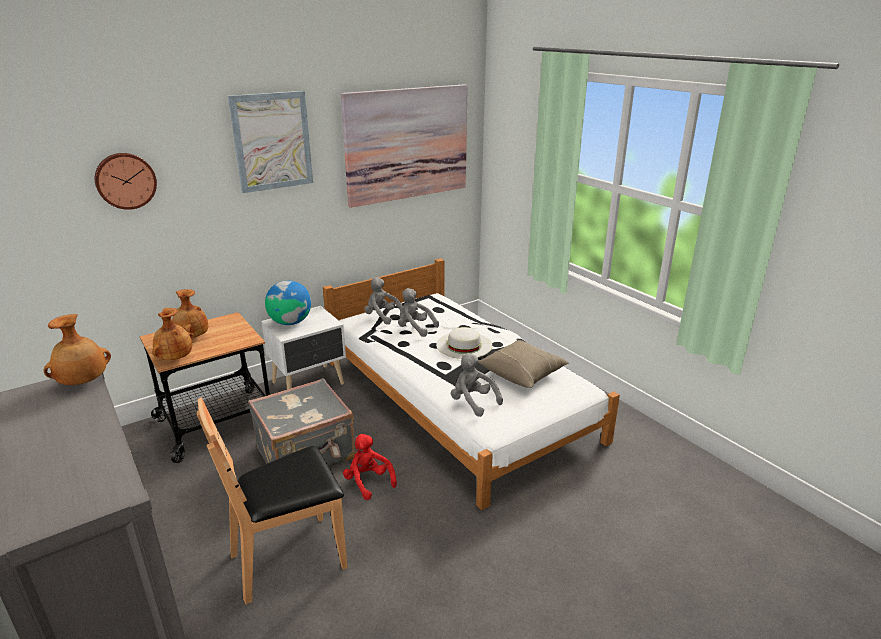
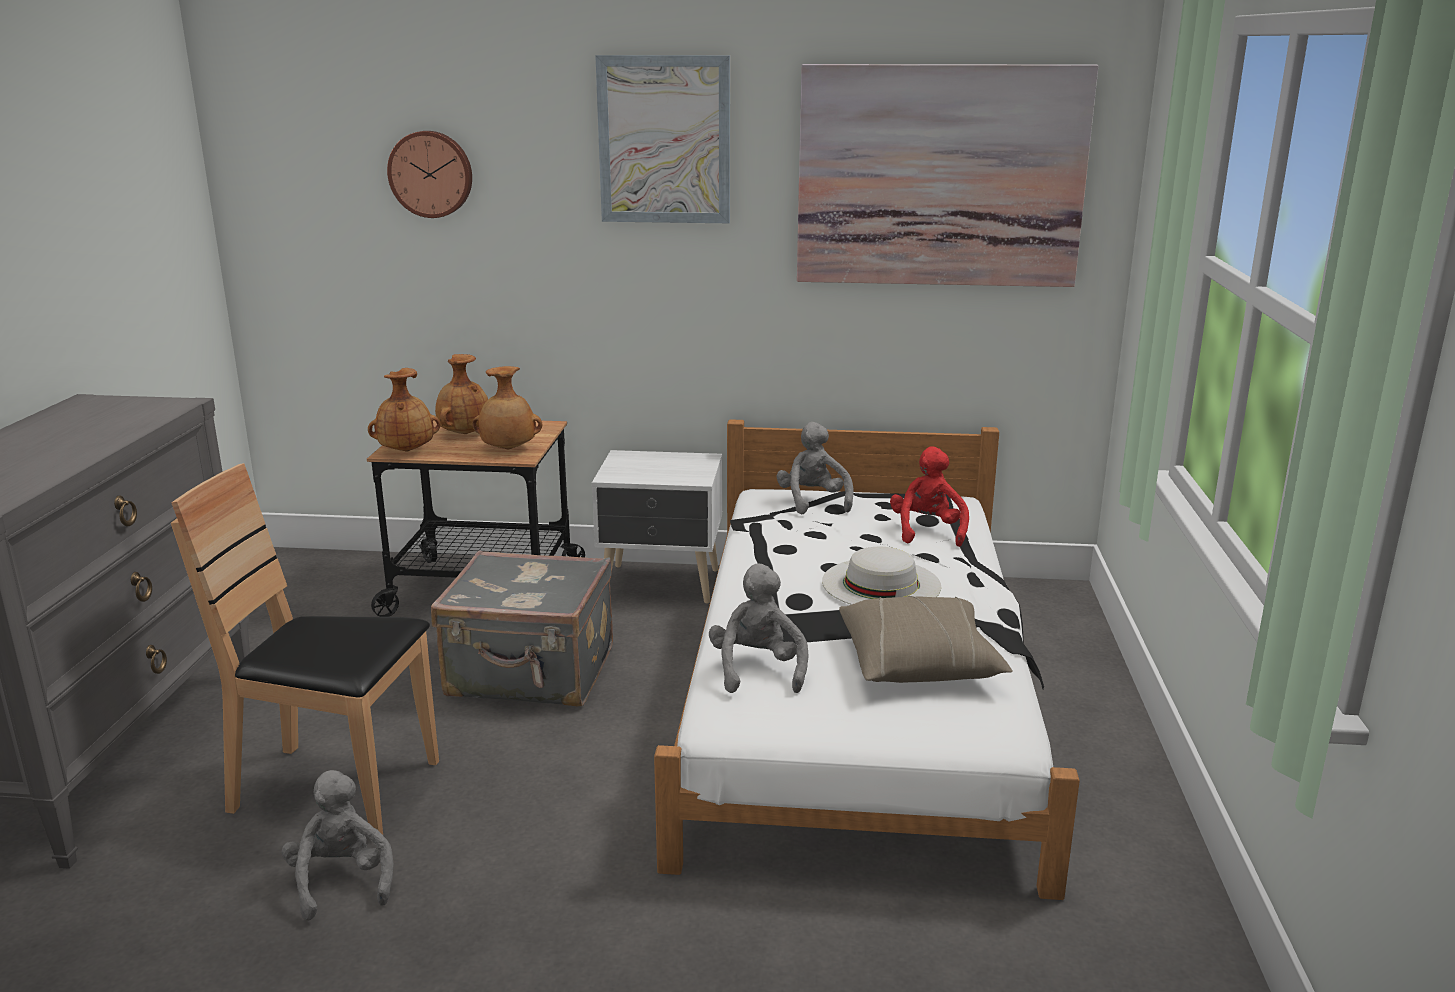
camera: 40 degrees right, 5 degrees down
brown vase [44,314,111,385] -> brown vase moved to [472,366,542,450]
globe [265,281,311,325] -> none
red plush toy [343,434,397,500] -> red plush toy moved to [890,446,969,547]
grey plush toy [398,288,439,337] -> grey plush toy moved to [282,770,394,920]

